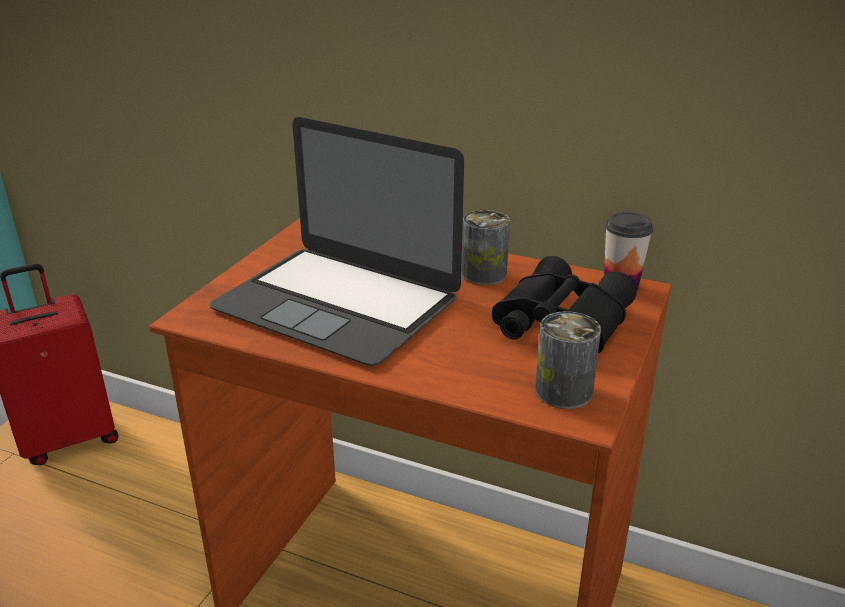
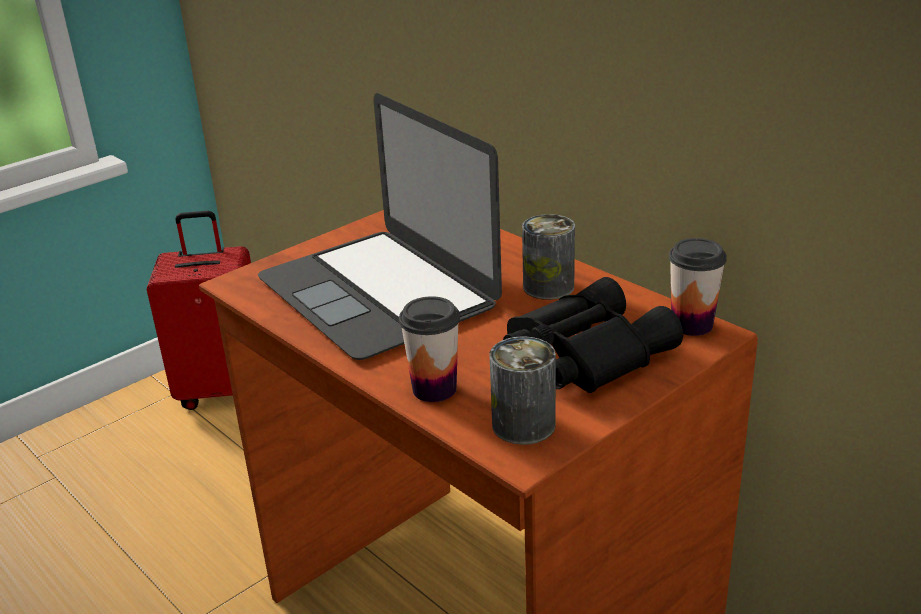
camera: 25 degrees right, 0 degrees up
none -> cup [399,296,460,402]

